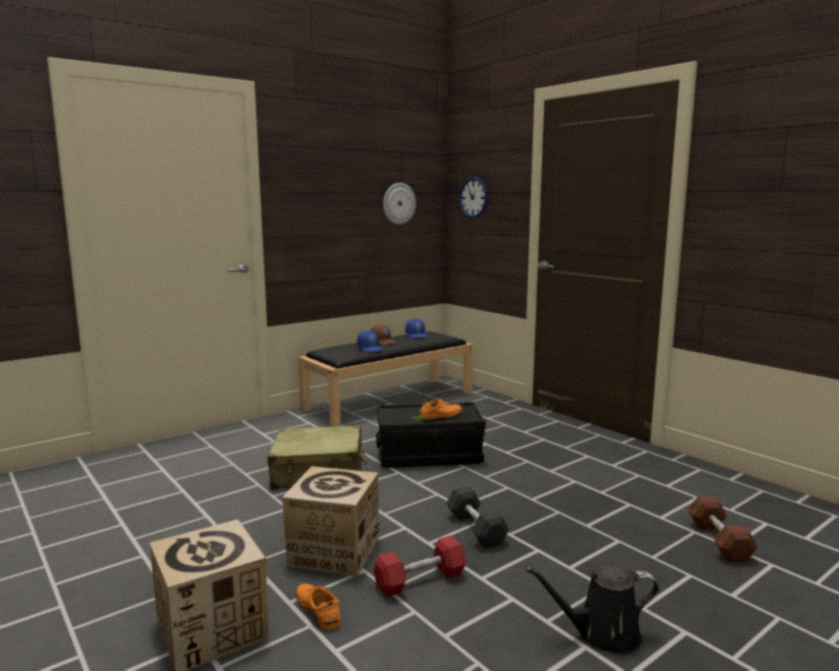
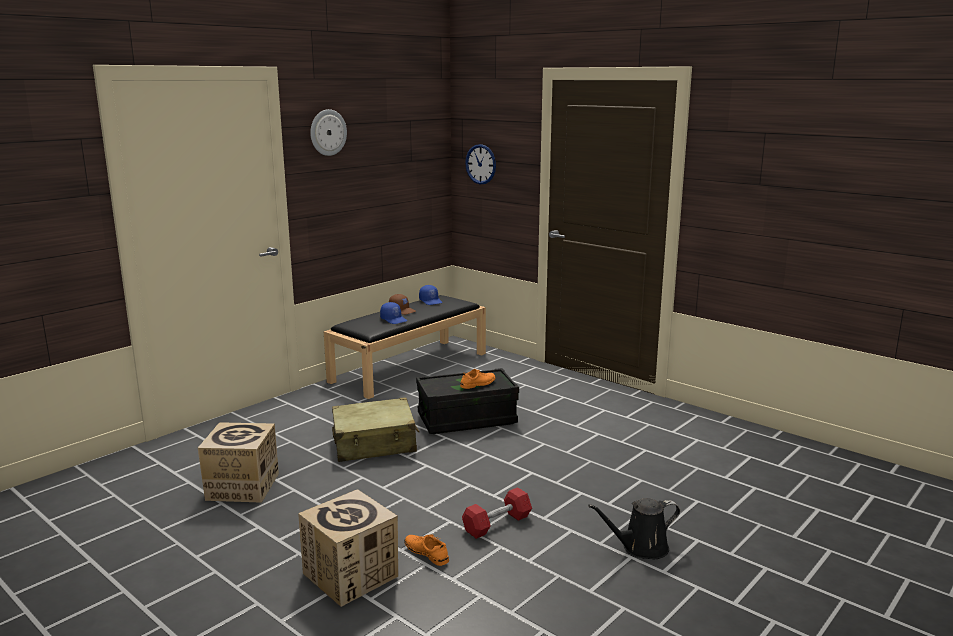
camera: 10 degrees left, 5 degrees up
cardboard box [282,466,379,577] -> cardboard box moved to [198,422,279,503]
wall clock [383,183,416,224] -> wall clock moved to [310,109,347,156]
grey dumbbell [446,486,509,549] -> none
brown dumbbell [688,496,758,562] -> none

